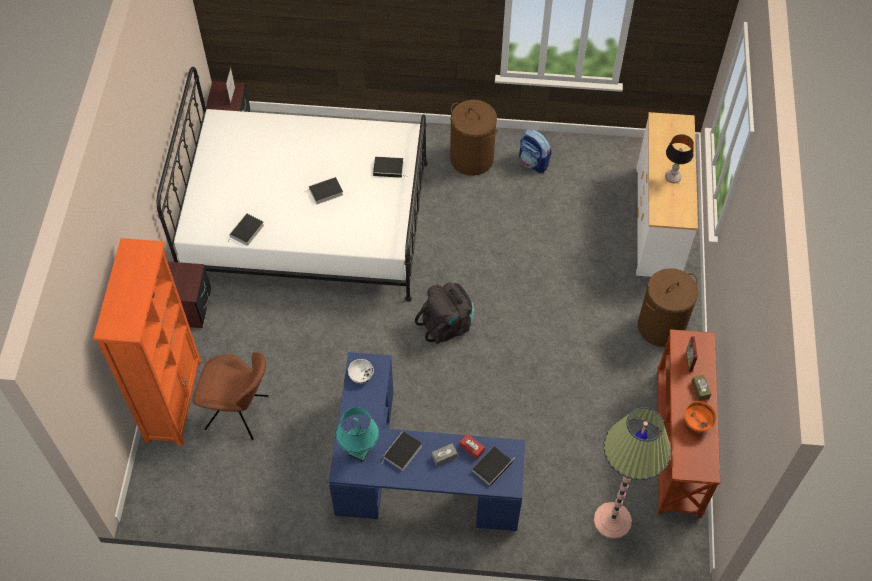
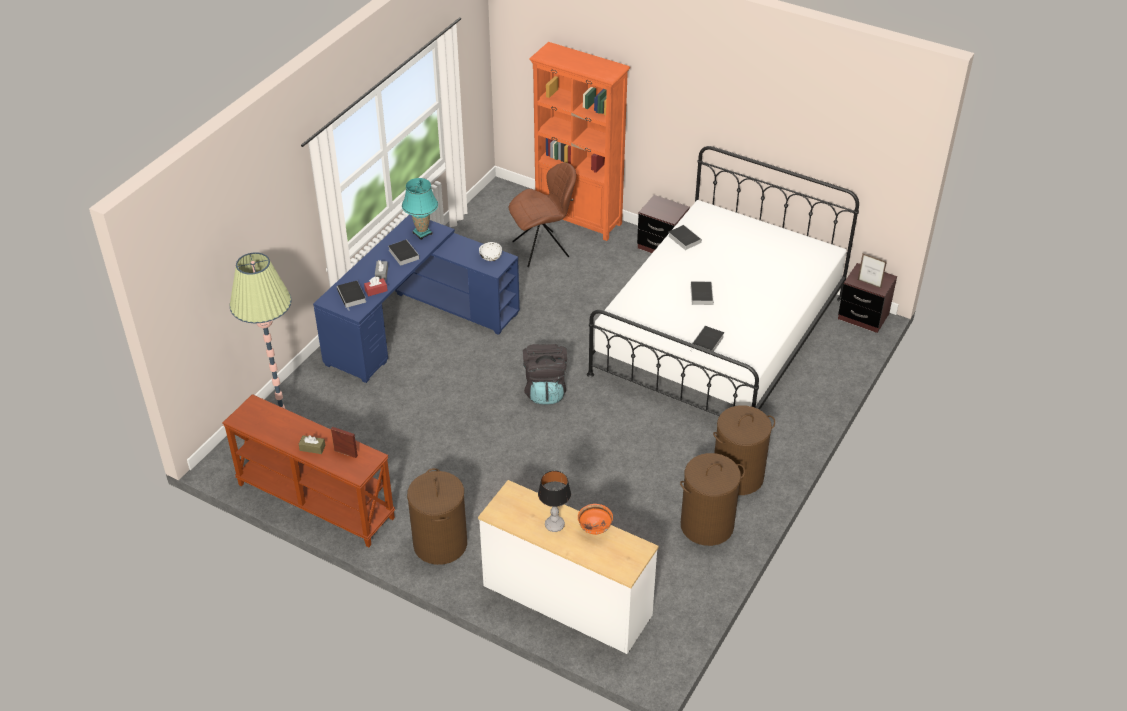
camera: 115 degrees right, 15 degrees down
brown chair [192,352,268,440] -> brown chair turned 150 degrees counterclockwise [508,163,576,267]
backpack [519,129,552,173] -> brown laundry basket [680,453,745,546]
orange bowl [684,401,716,432] -> orange bowl moved to [578,504,613,535]

